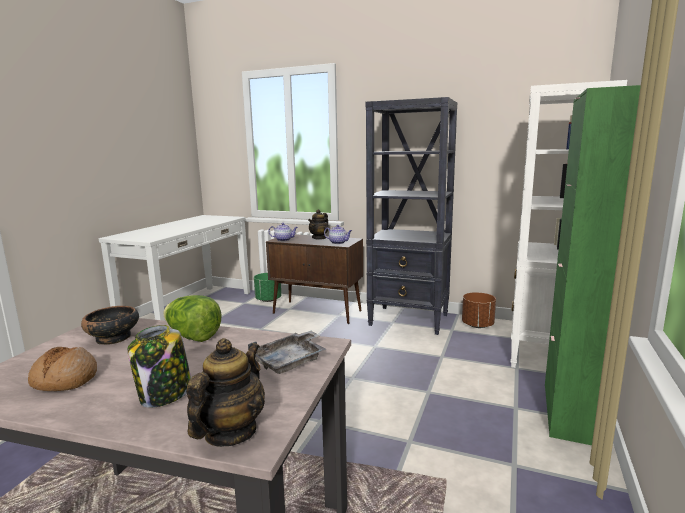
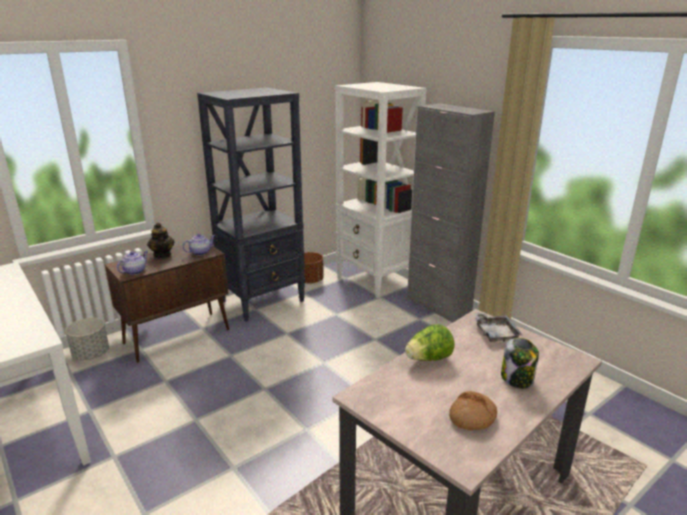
camera: 60 degrees left, 10 degrees up
bowl [81,306,139,345] -> none
teapot [186,338,265,447] -> none
green planter [254,273,281,302] -> grey planter [65,318,109,360]
green cabinet [545,85,641,445] -> grey cabinet [407,103,495,323]

